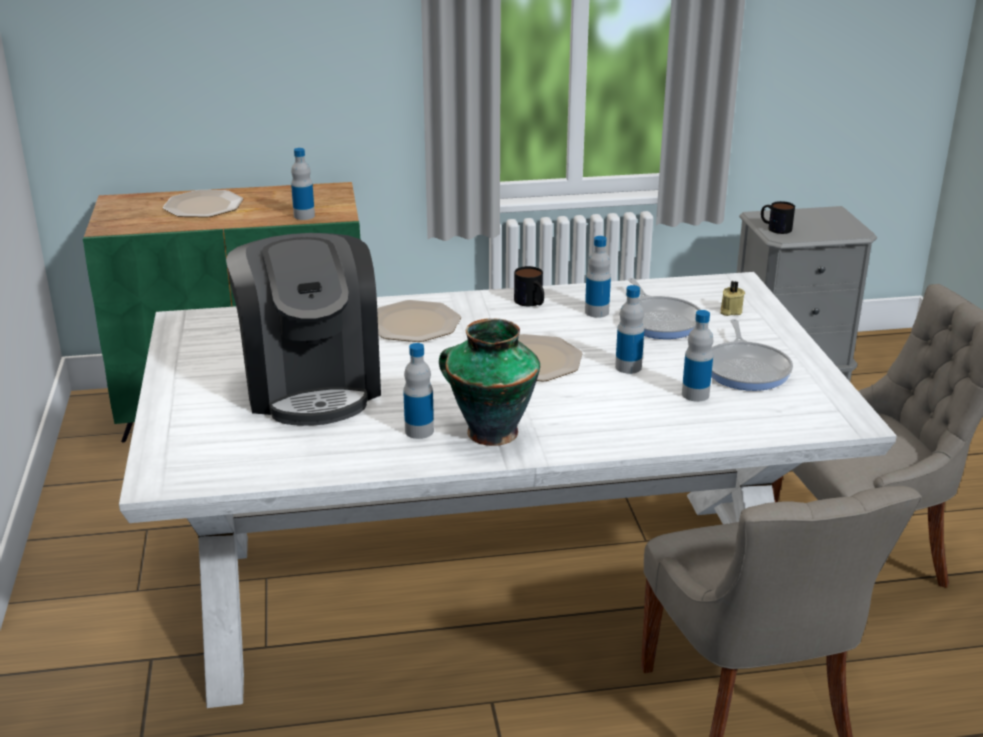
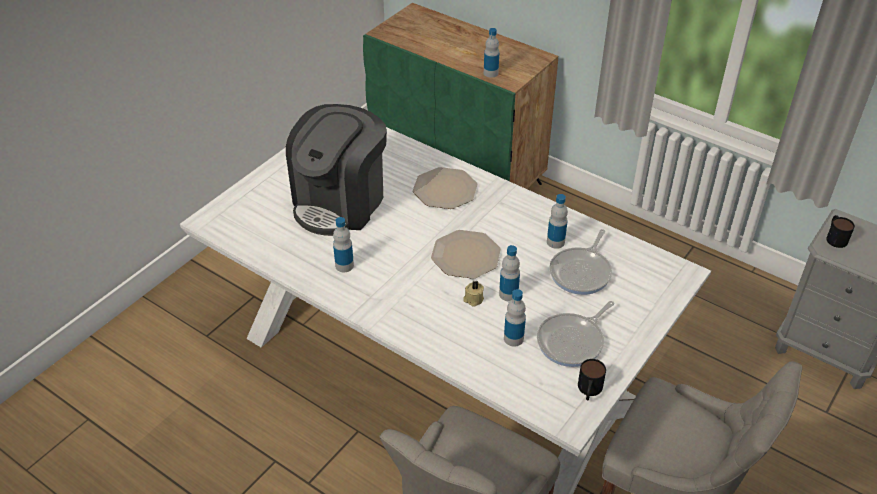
camera: 45 degrees right, 15 degrees up
plate [163,190,243,218] -> none
vase [439,318,540,446] -> none
mug [514,266,544,306] -> mug moved to [578,359,606,400]
beige candle [721,281,745,316] -> beige candle moved to [463,281,484,307]

